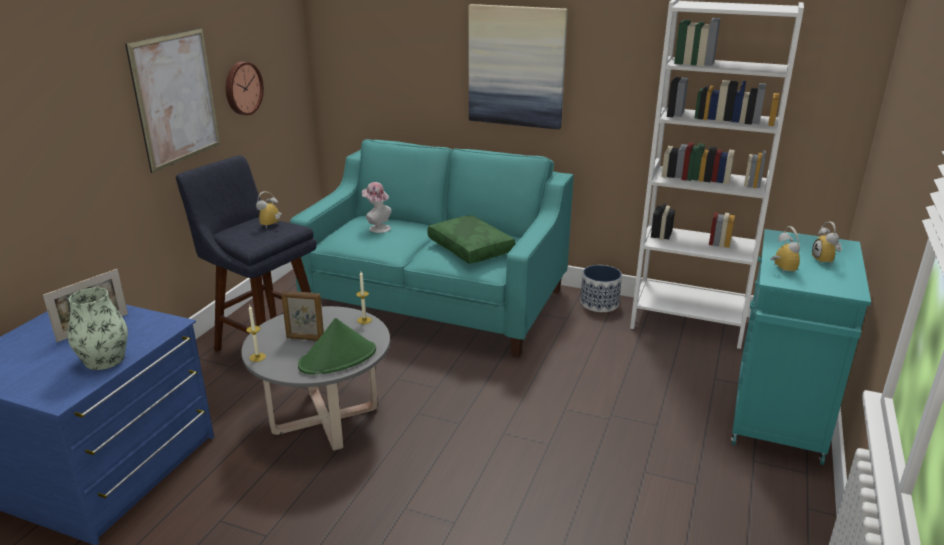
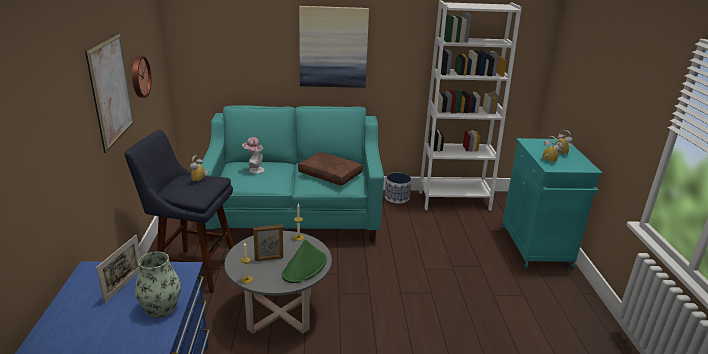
camera: 25 degrees left, 0 degrees up
green pillow [427,215,516,264] -> brown pillow [298,152,363,186]

